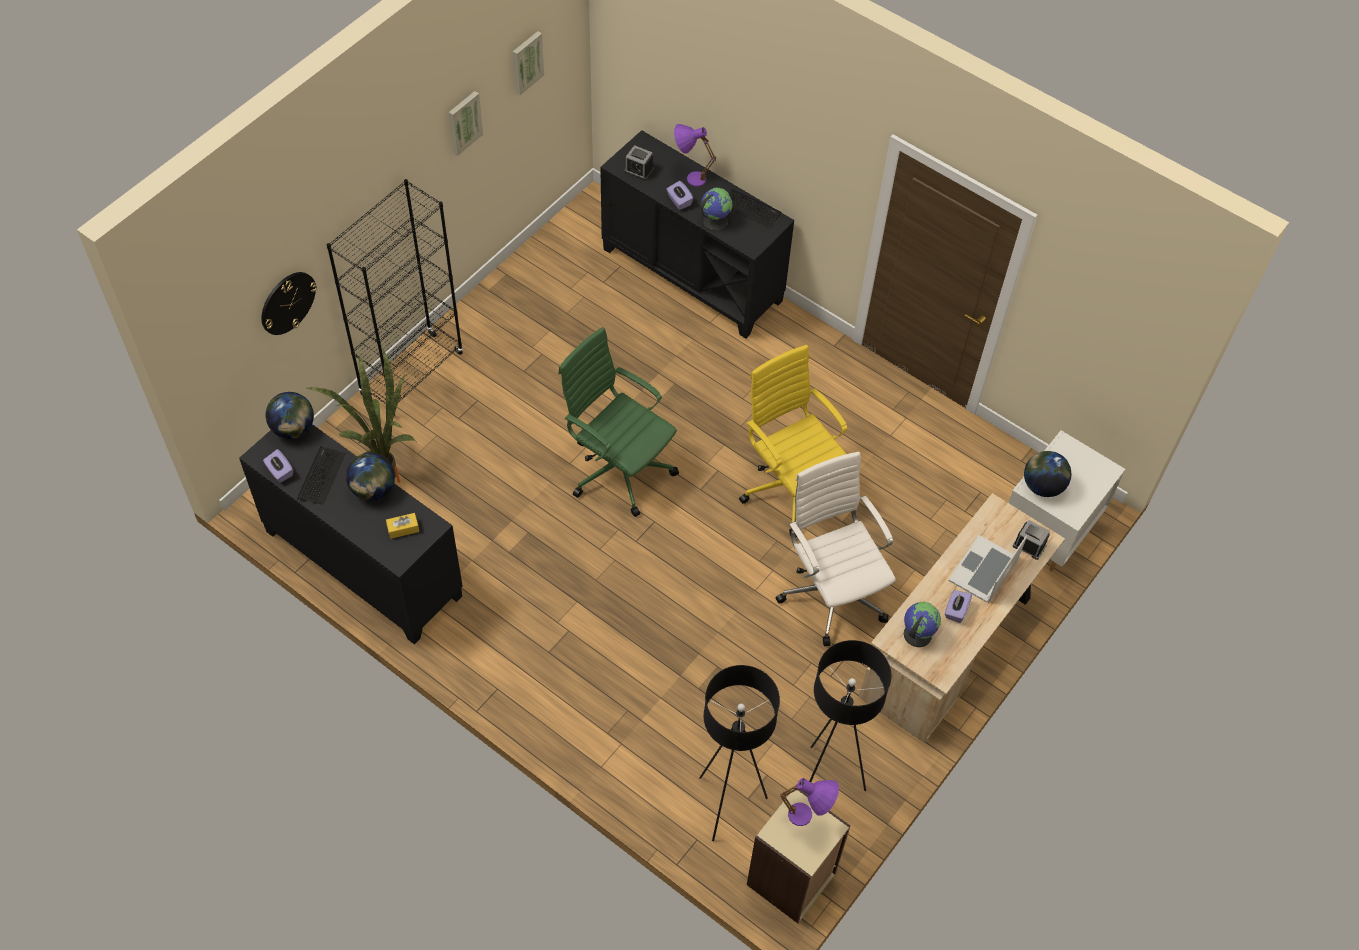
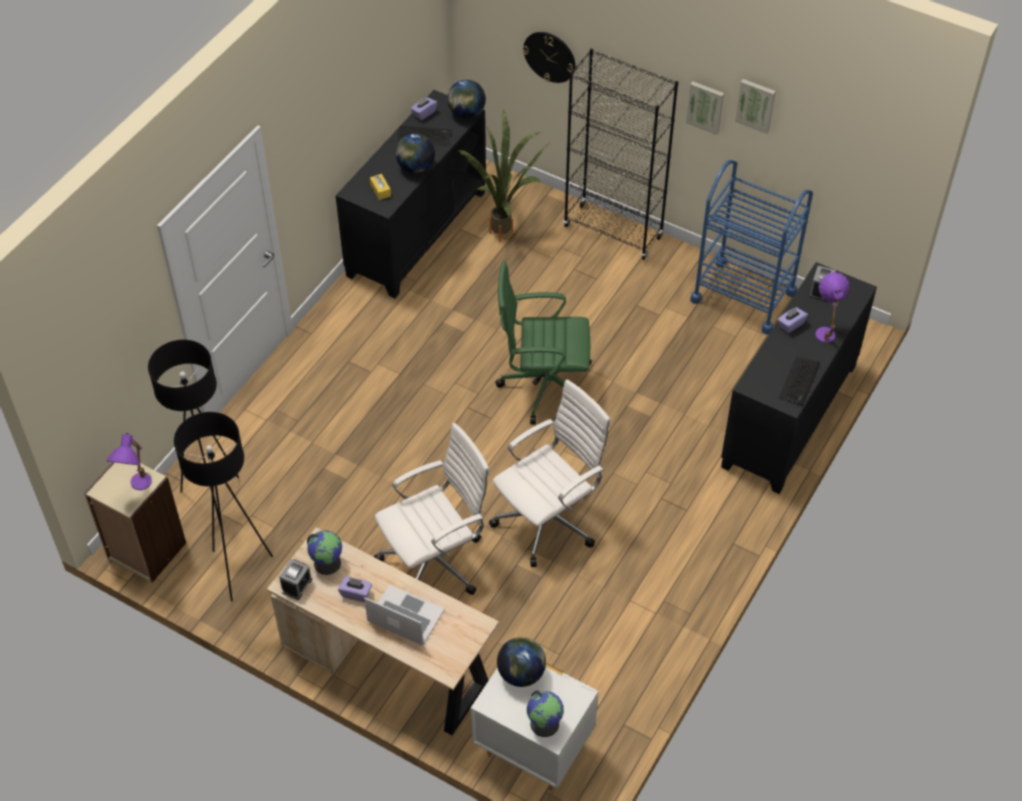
camera: 85 degrees right, 5 degrees down
picture [513,31,544,95] -> picture moved to [686,81,724,135]
green office chair [558,327,679,517] -> green office chair turned 120 degrees counterclockwise [495,261,592,425]
globe [700,188,733,231] -> globe moved to [527,690,564,737]
yellow office chair [739,345,848,537] -> white office chair [489,379,611,567]
alarm clock [1013,520,1050,560] -> alarm clock moved to [279,559,312,600]
none -> blue cart [690,160,813,335]

